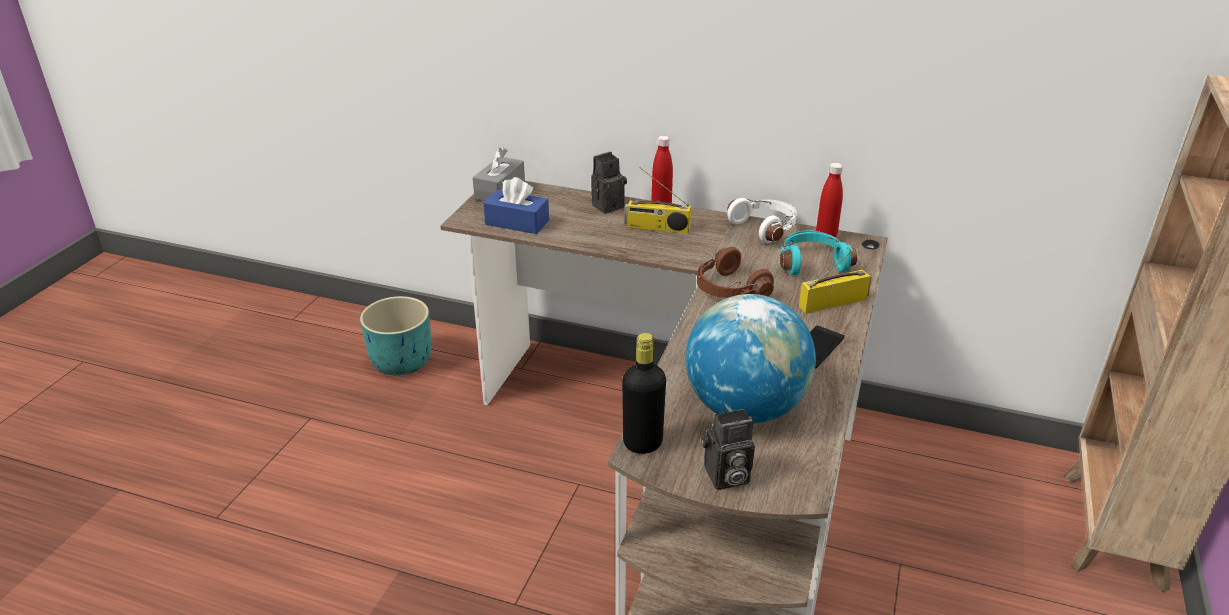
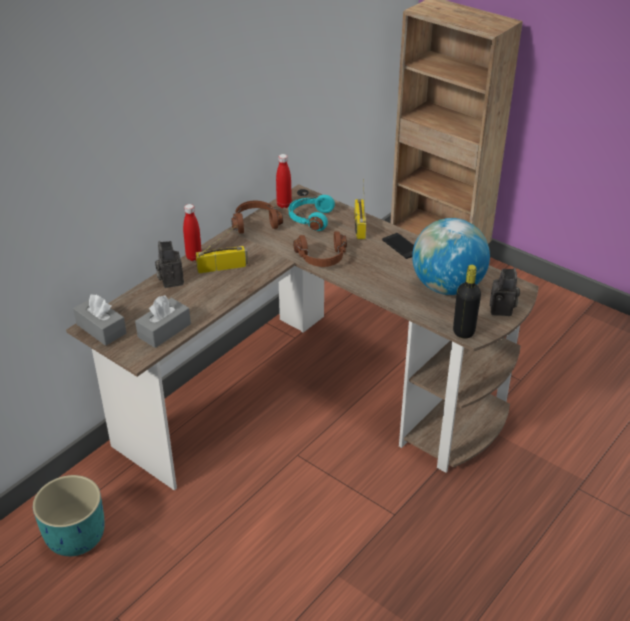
camera: 70 degrees left, 5 degrees up
blue tissue box [483,177,549,234] -> grey tissue box [135,295,191,348]
radio [624,167,691,234] -> radio turned 135 degrees counterclockwise [196,226,248,273]
white headphones [727,198,797,243] -> brown headphones [231,200,283,233]

